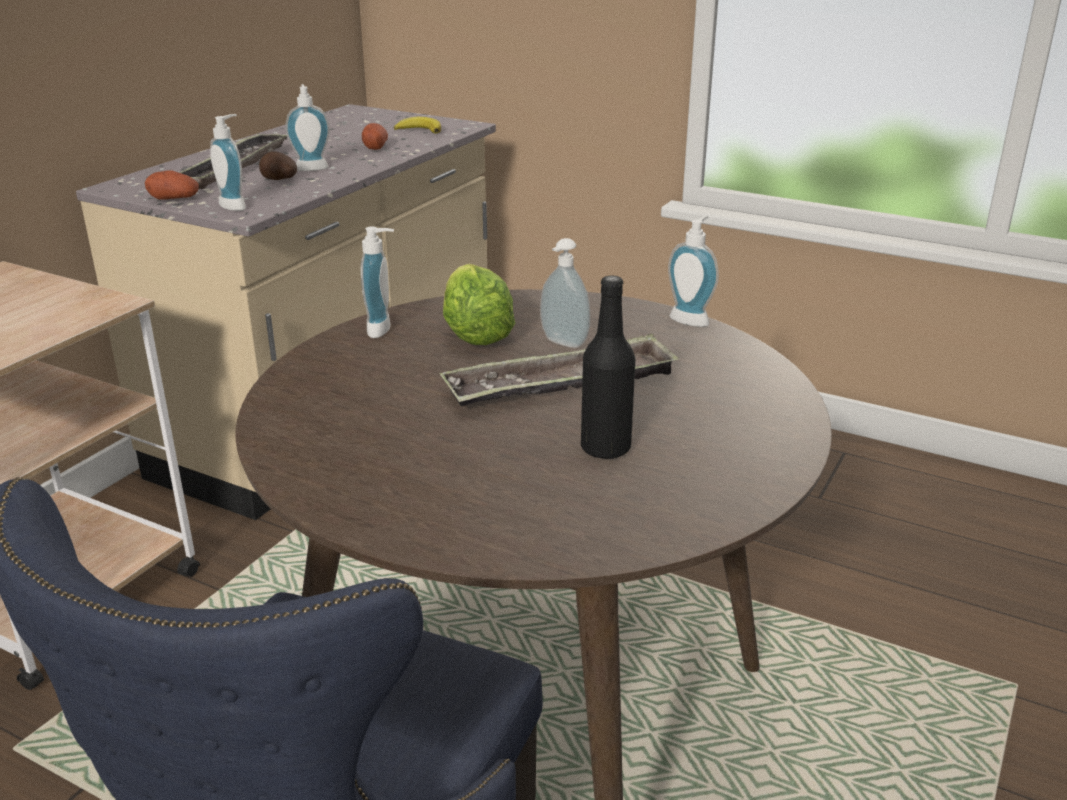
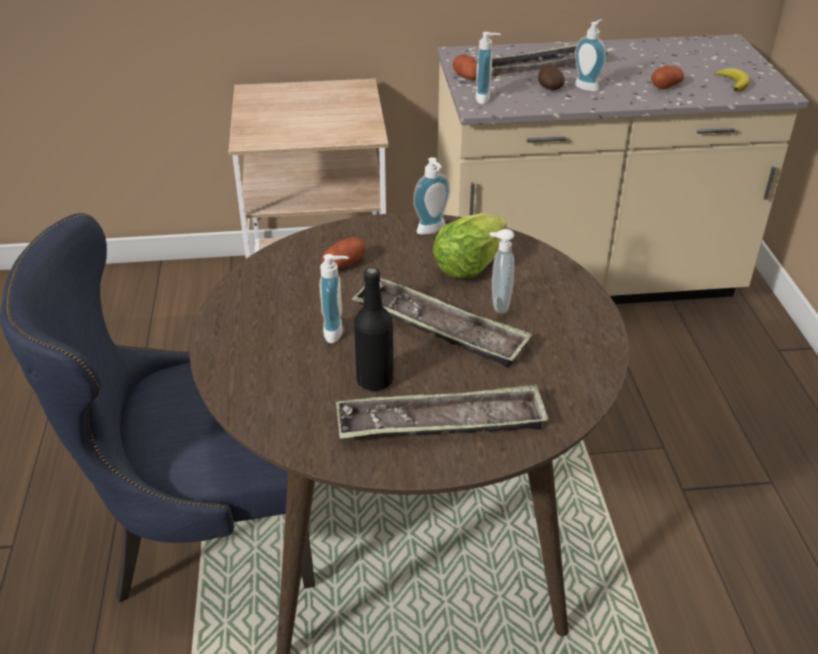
camera: 55 degrees right, 10 degrees up
soap dispenser [668,216,719,327] -> soap dispenser moved to [320,254,349,343]
none -> potato [321,237,365,269]
none -> tray [336,384,549,439]

